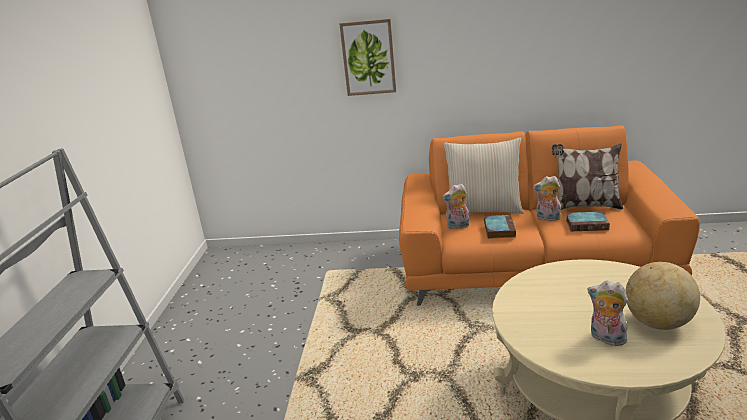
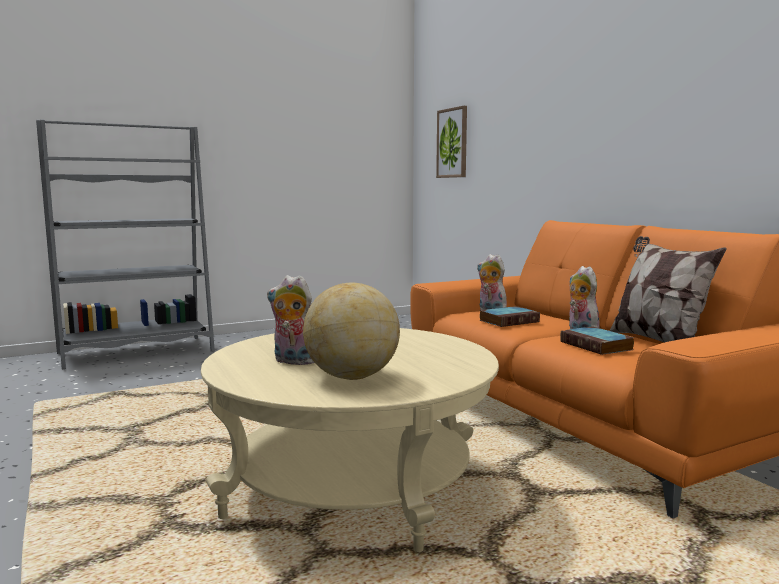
camera: 55 degrees right, 15 degrees down
picture [340,19,396,96] -> picture moved to [436,106,467,178]
beige pillow [444,138,524,216] -> none
plush toy [588,280,628,346] -> plush toy turned 75 degrees counterclockwise [267,275,315,365]

